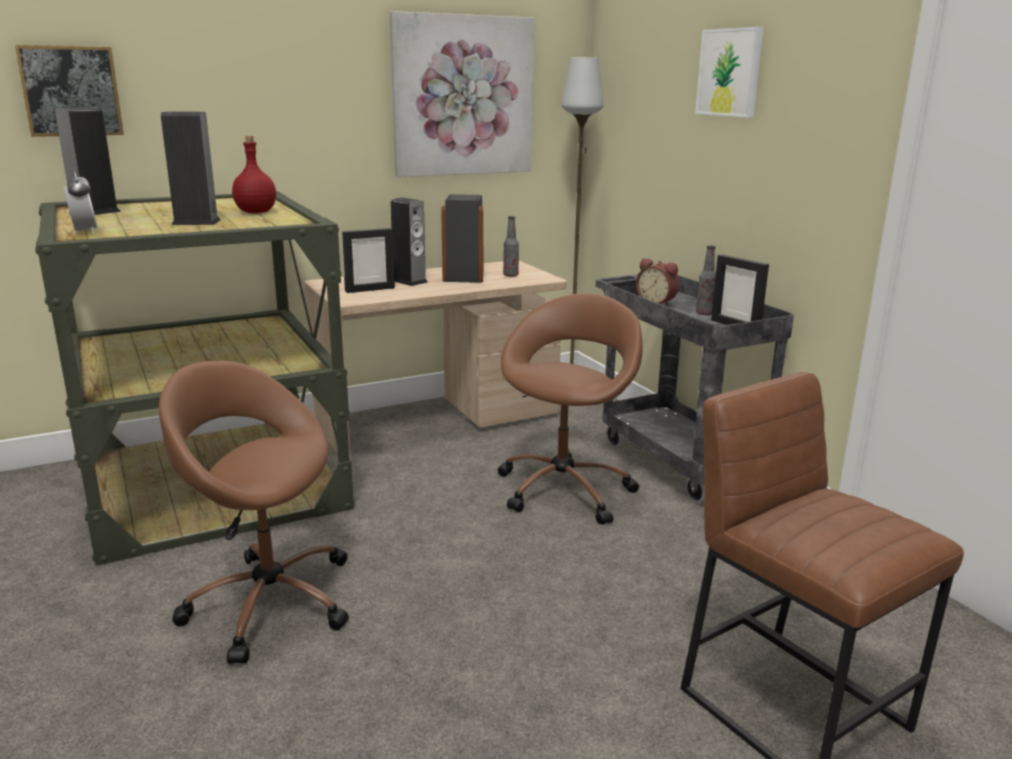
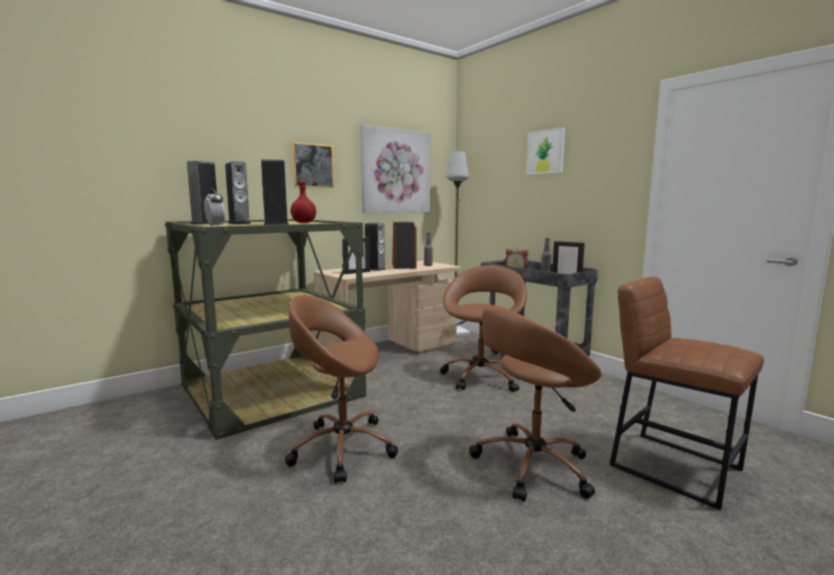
camera: 10 degrees left, 10 degrees down
picture [15,45,124,137] -> picture moved to [292,142,334,188]
none -> speaker [225,161,251,224]
none -> brown office chair [469,308,601,502]

